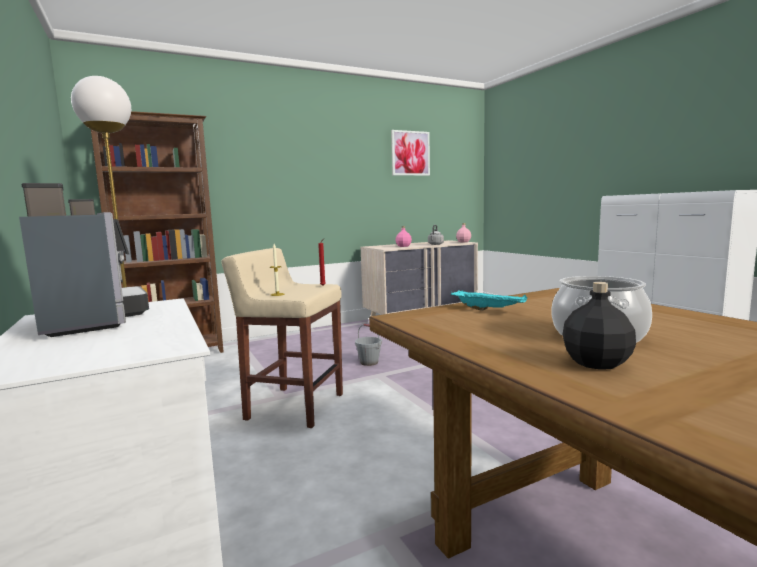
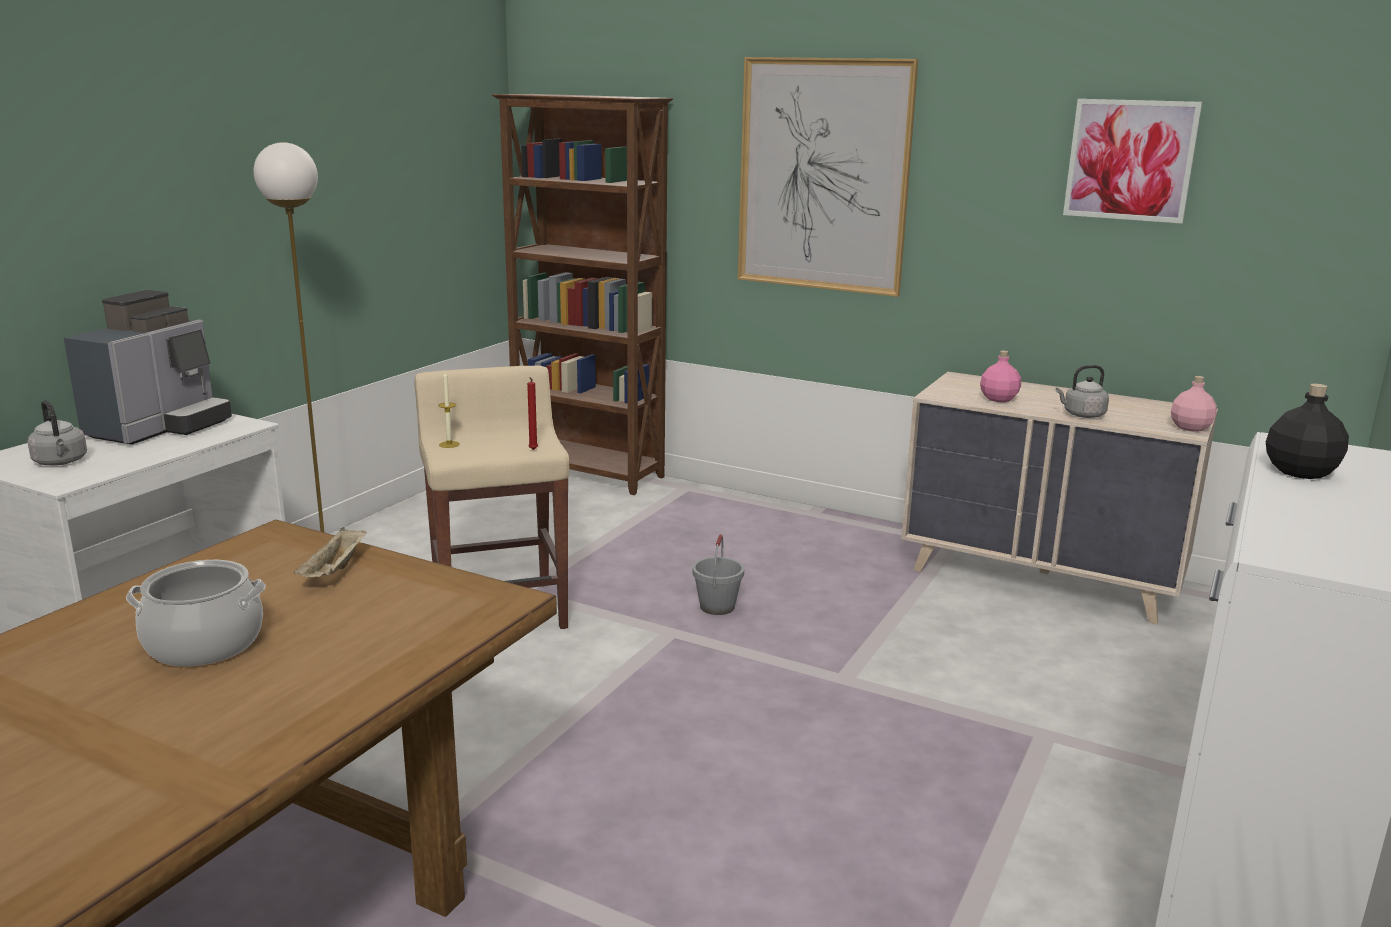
camera: 55 degrees right, 10 degrees up
turquoise tray [451,290,527,311] -> beige tray [294,527,367,577]
black bottle [562,282,636,370] -> black bottle moved to [1266,384,1349,479]
none -> grey kettle [27,400,87,465]
none -> picture [738,57,918,297]

